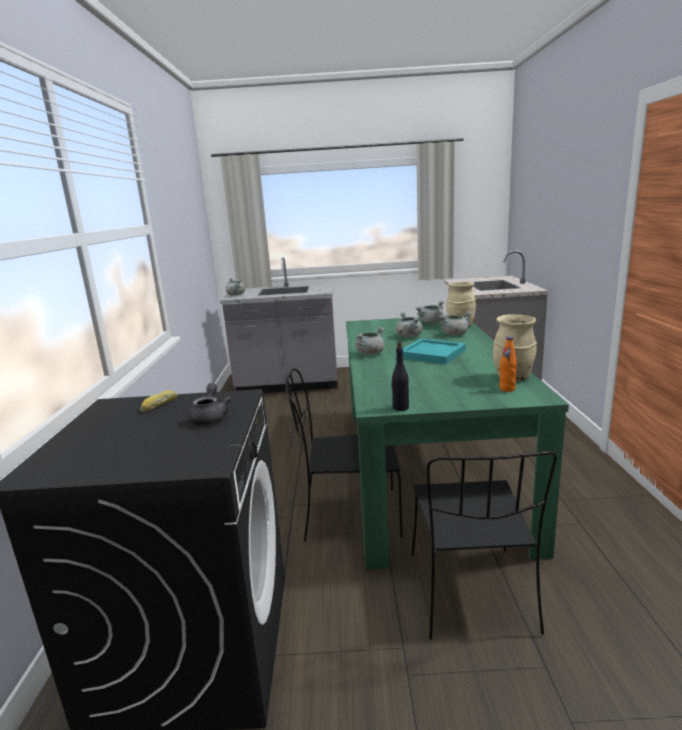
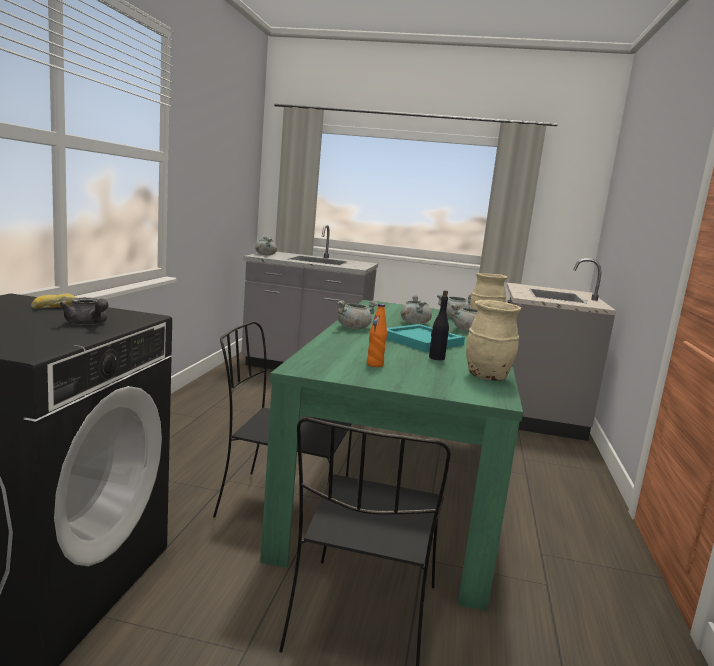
camera: 10 degrees right, 5 degrees down
grey teapot [189,383,232,425] -> grey teapot turned 120 degrees clockwise [59,298,109,325]
black bottle [392,342,409,411] -> black bottle moved to [429,290,449,360]
orange bottle [499,337,517,392] -> orange bottle moved to [367,304,387,367]

